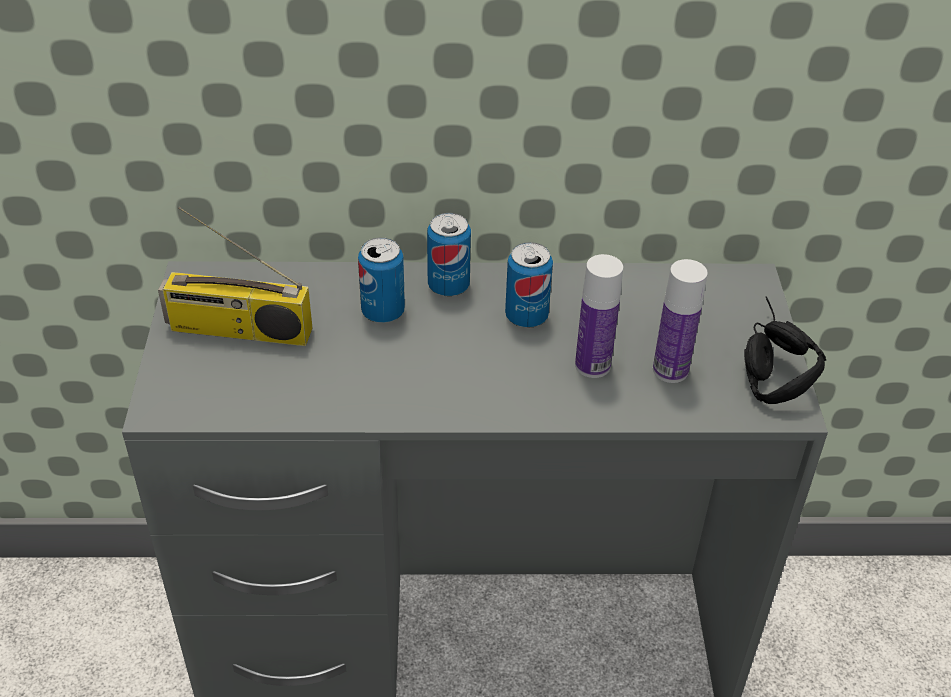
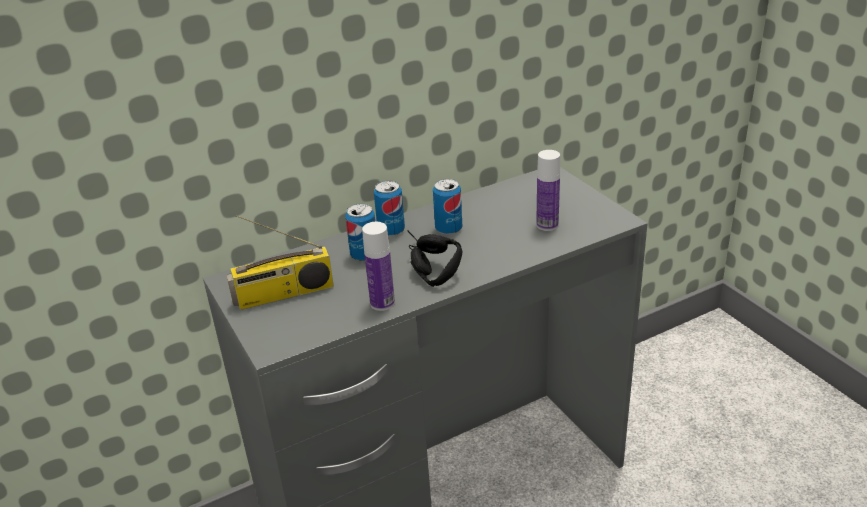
camera: 25 degrees left, 10 degrees down
bottle [575,254,623,378] -> bottle moved to [362,222,395,311]
black headphones [744,297,826,404] -> black headphones moved to [407,230,462,287]

